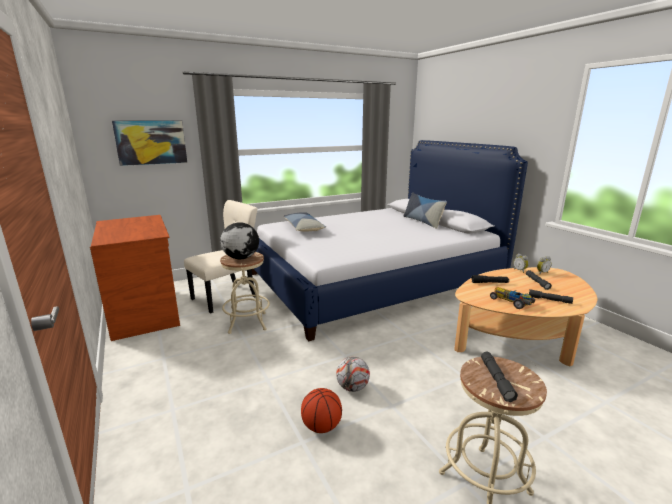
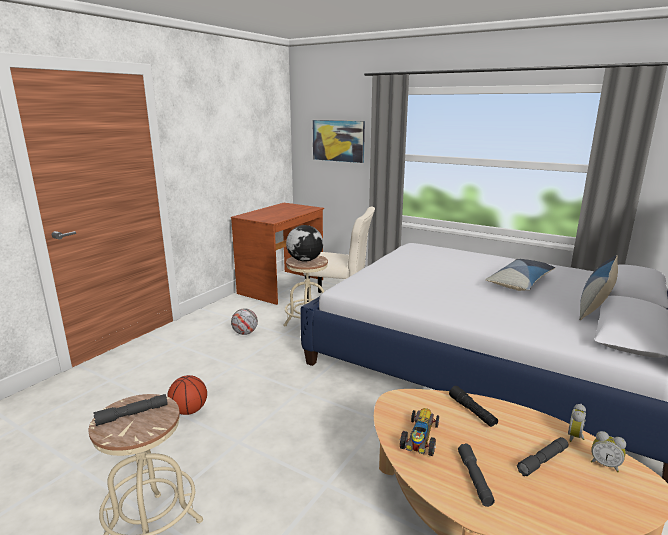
camera: 60 degrees right, 0 degrees up
pillow [283,212,326,231] -> pillow moved to [485,259,555,291]
football [336,357,370,392] -> football moved to [231,308,258,335]

